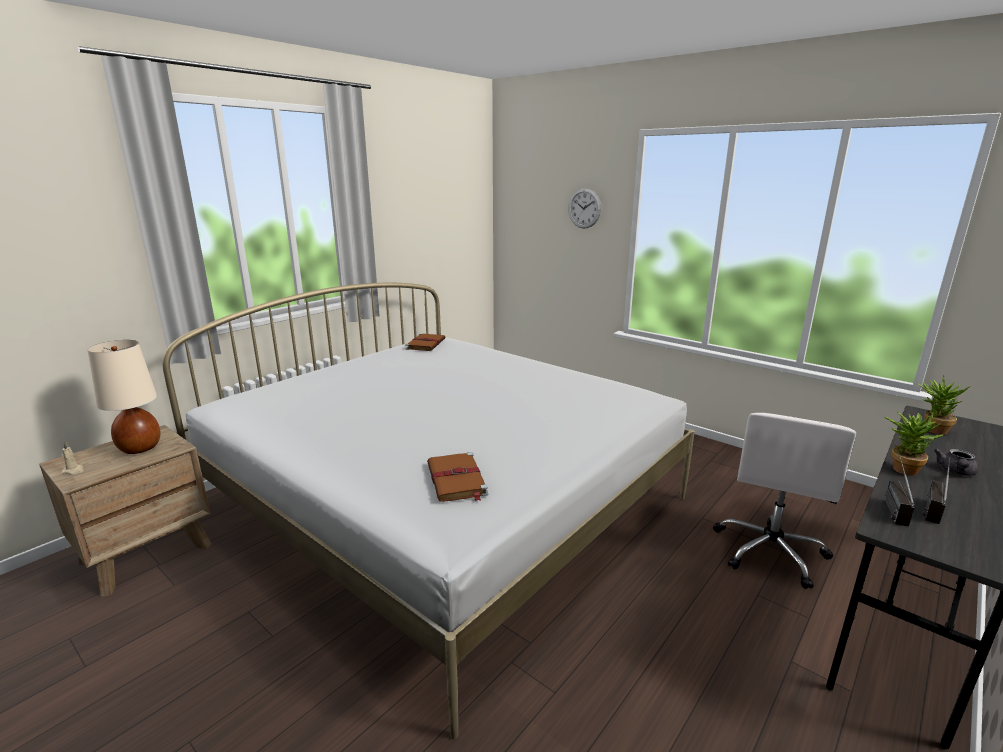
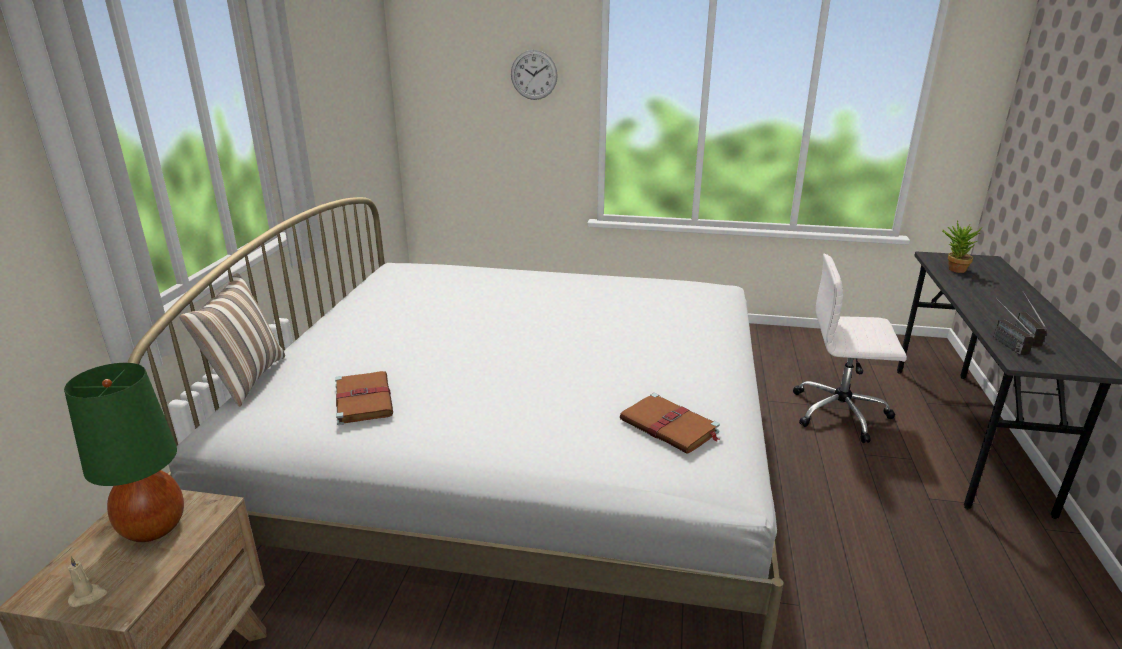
camera: 30 degrees left, 5 degrees up
beige table lamp [87,340,161,454] -> green table lamp [64,363,184,542]
brown book [405,333,445,351] -> brown book moved to [335,371,393,425]
white office chair [713,413,856,589] -> white office chair turned 105 degrees clockwise [793,254,907,443]
potted plant [884,411,943,476] -> none
grey teapot [934,449,978,476] -> none
none -> pillow [179,273,285,407]

